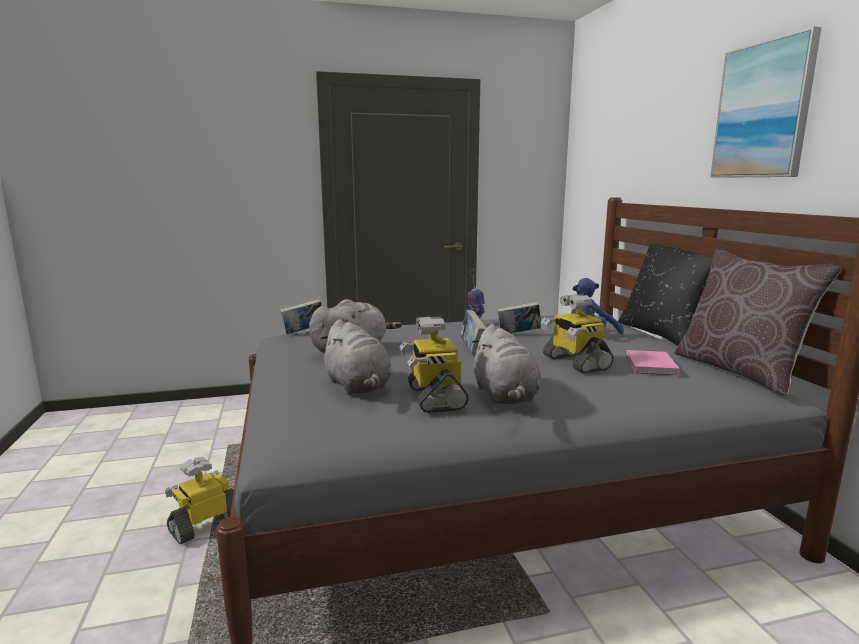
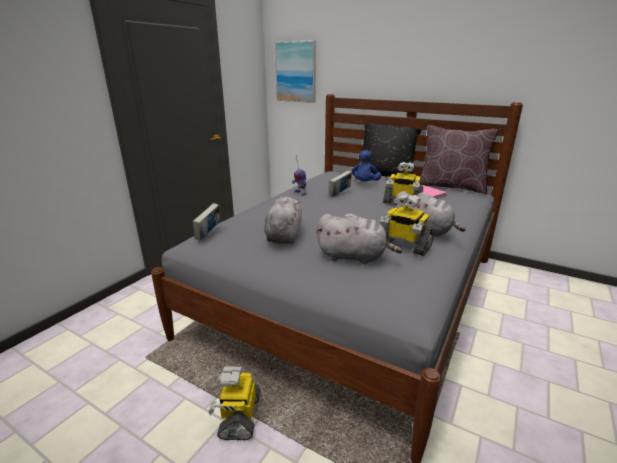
camera: 45 degrees left, 10 degrees up
book [460,310,486,355] -> none
picture [710,27,822,178] -> picture moved to [275,40,316,103]

